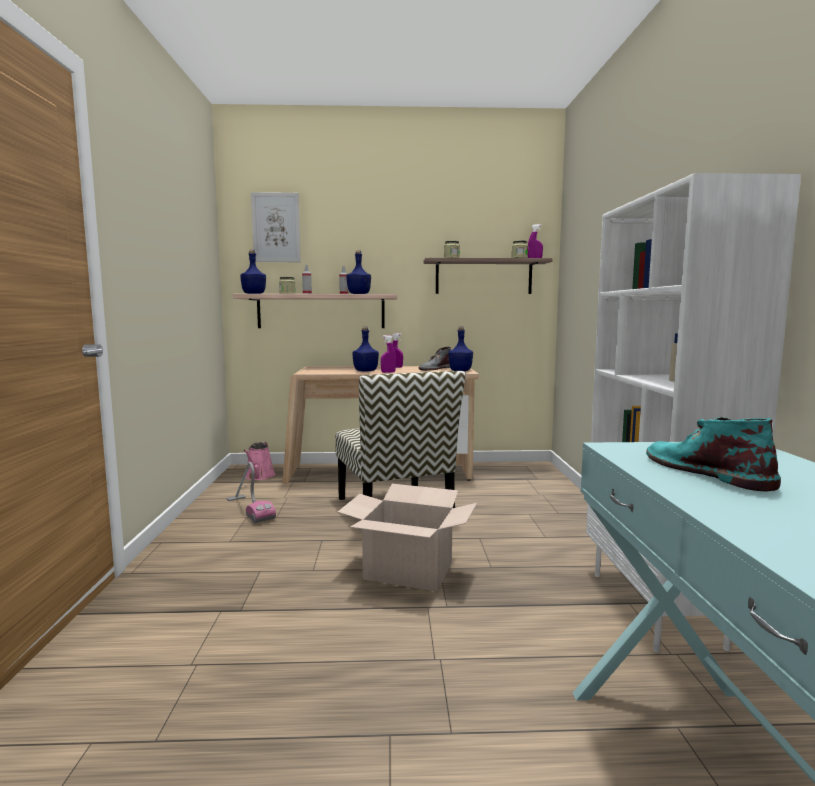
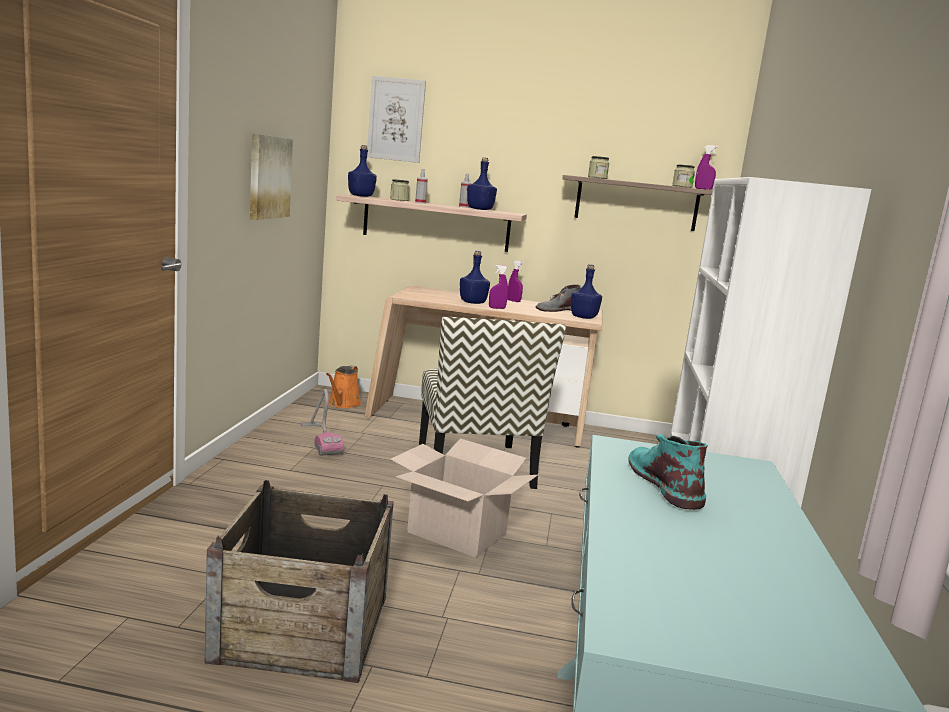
camera: 10 degrees right, 5 degrees up
pink watering can [244,442,275,480] -> orange watering can [326,366,361,408]
none -> crate [205,480,394,683]
none -> picture [250,134,293,220]

